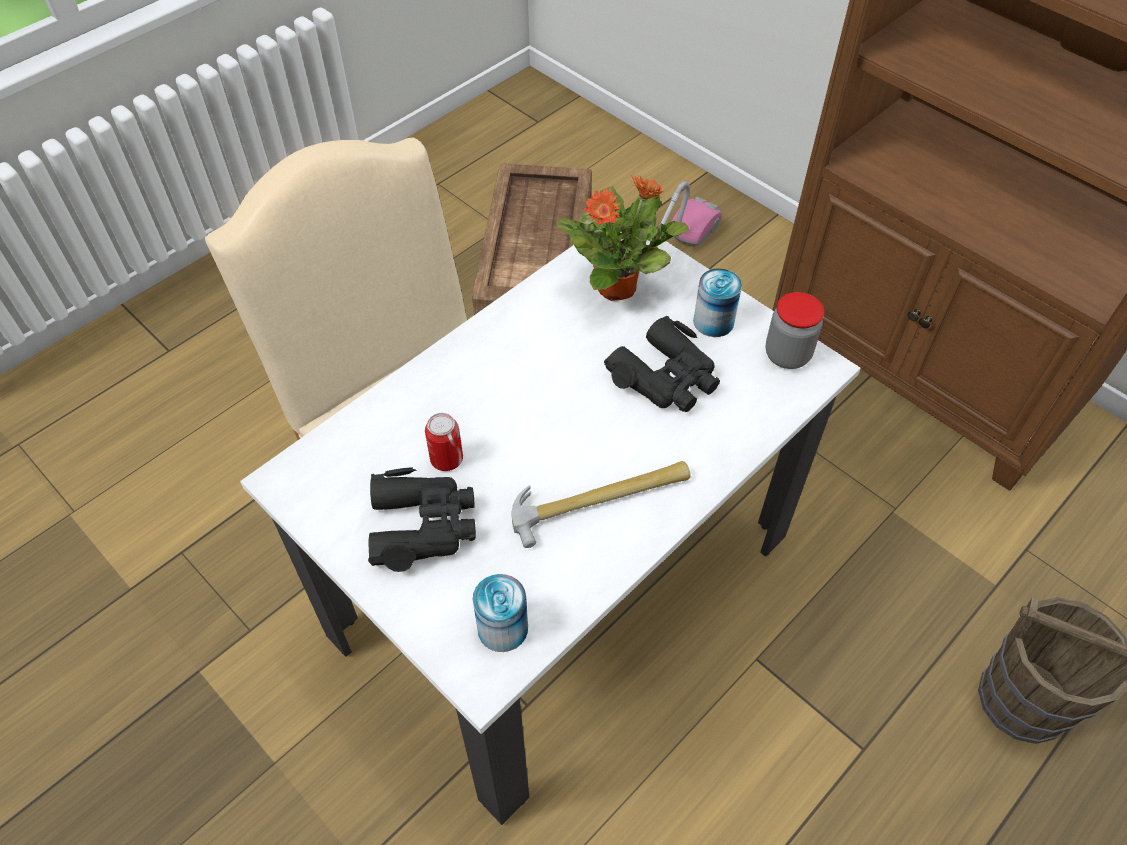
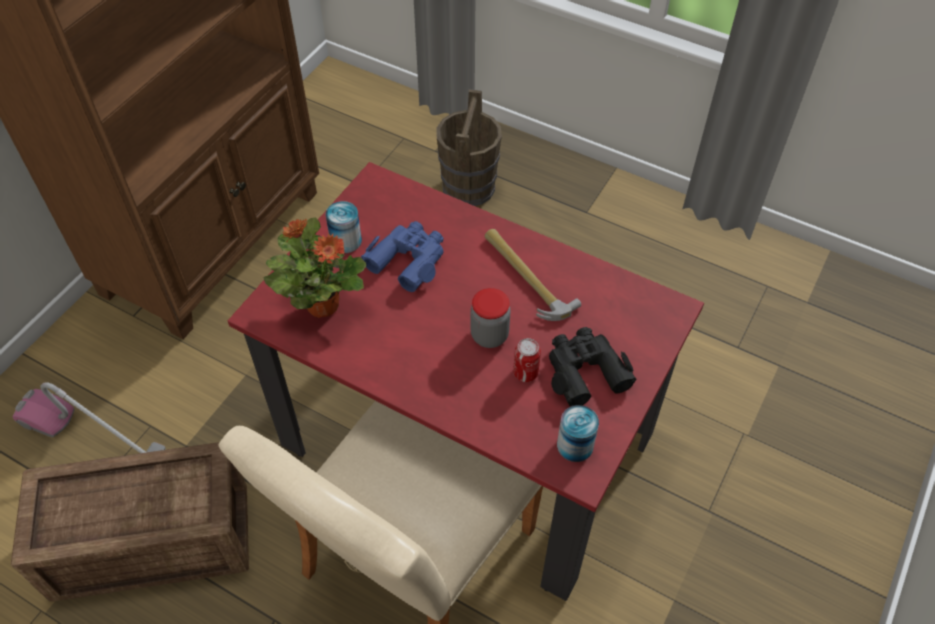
camera: 105 degrees left, 0 degrees up
white dining table [240,232,861,825] -> red dining table [228,162,704,601]
can [473,574,528,652] -> can moved to [557,405,599,462]
black binoculars [604,316,720,412] -> blue binoculars [361,221,443,292]
jar [765,292,824,369] -> jar moved to [470,288,511,348]

